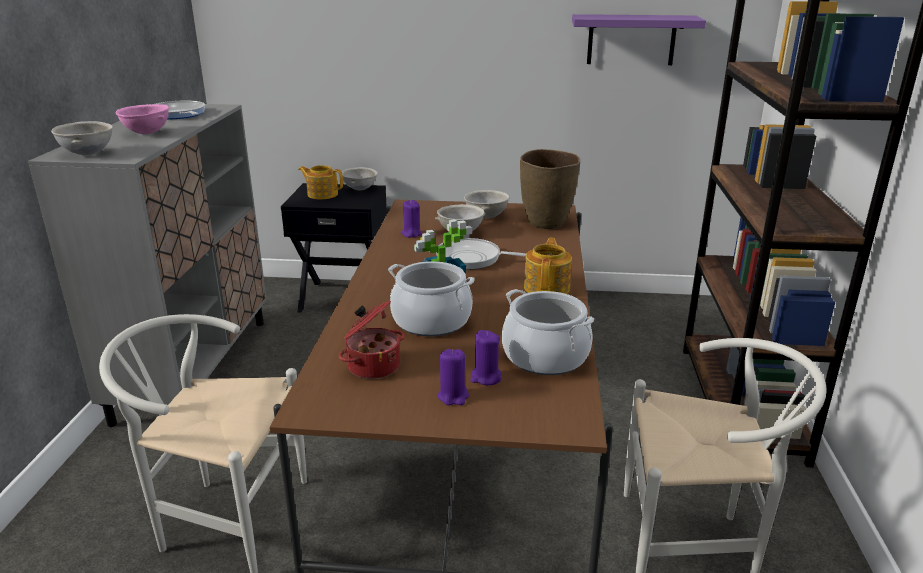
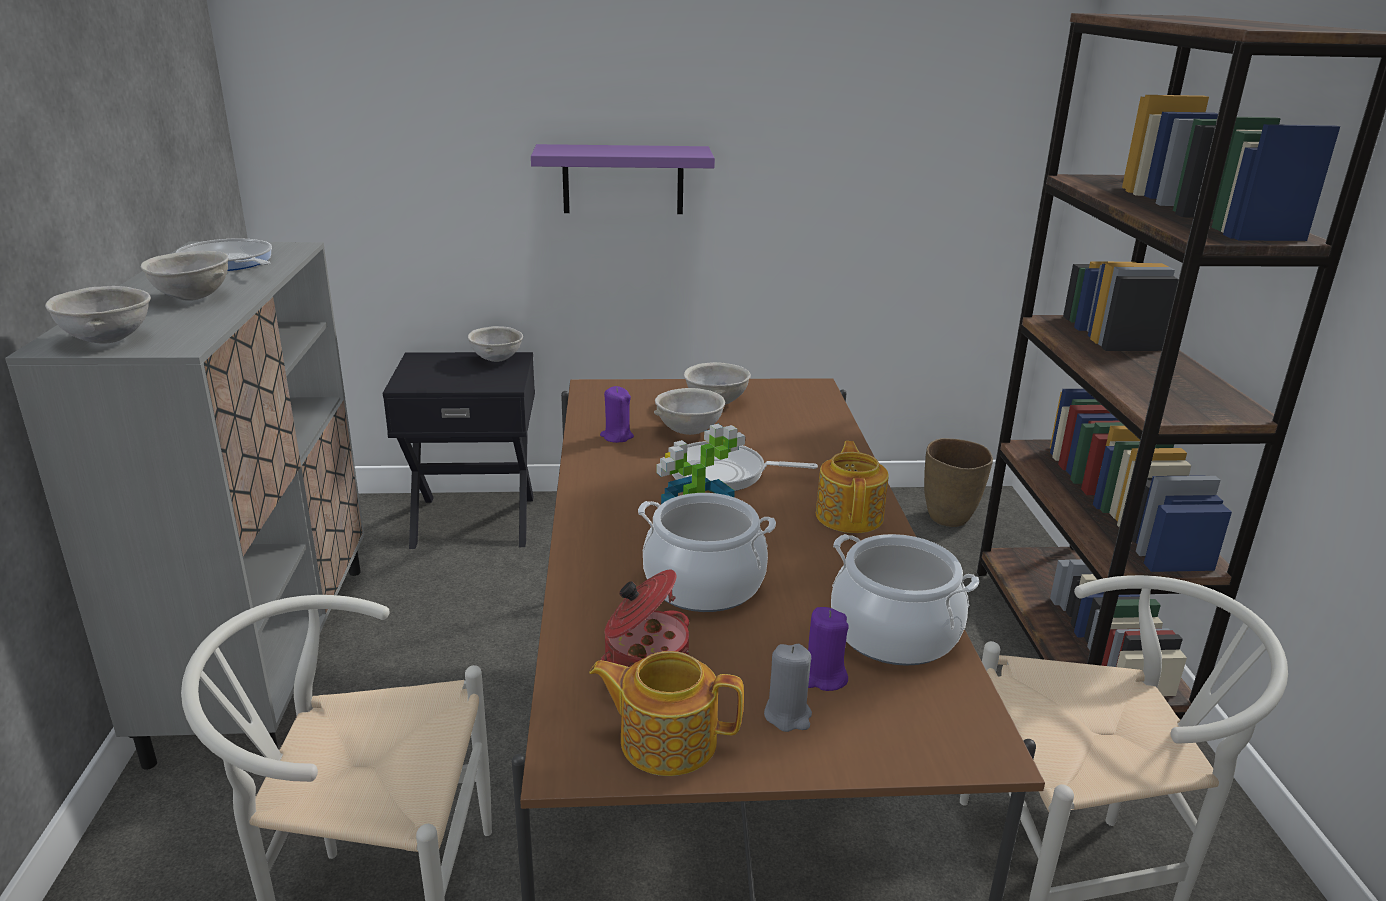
camera: 10 degrees left, 0 degrees up
pink bowl [115,104,169,134] -> grey bowl [141,251,229,301]
teapot [298,165,343,199] -> teapot moved to [589,651,744,776]
purple candle [437,349,469,405] -> grey candle [764,644,812,732]
brown vase [520,149,580,229] -> brown vase moved to [924,438,993,527]
purple shelf [572,14,706,65] -> purple shelf moved to [531,144,715,214]

